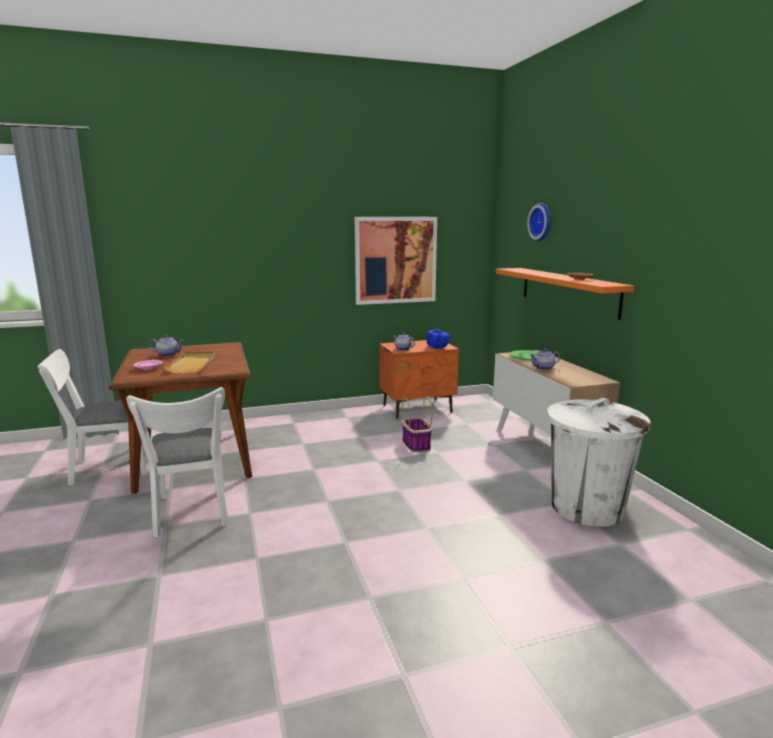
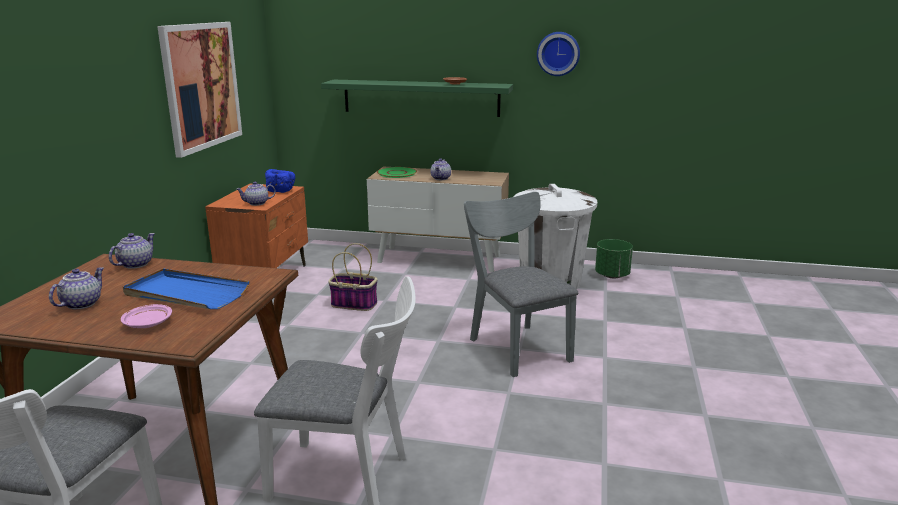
camera: 60 degrees left, 5 degrees up
beige tray [164,351,215,374] -> blue tray [123,269,250,309]
orange shelf [496,268,634,320] -> green shelf [321,80,513,117]
wall clock [527,203,551,241] -> wall clock moved to [537,32,580,76]
none -> teapot [109,233,155,269]
none -> grey chair [464,192,578,377]
none -> green planter [595,239,633,278]

